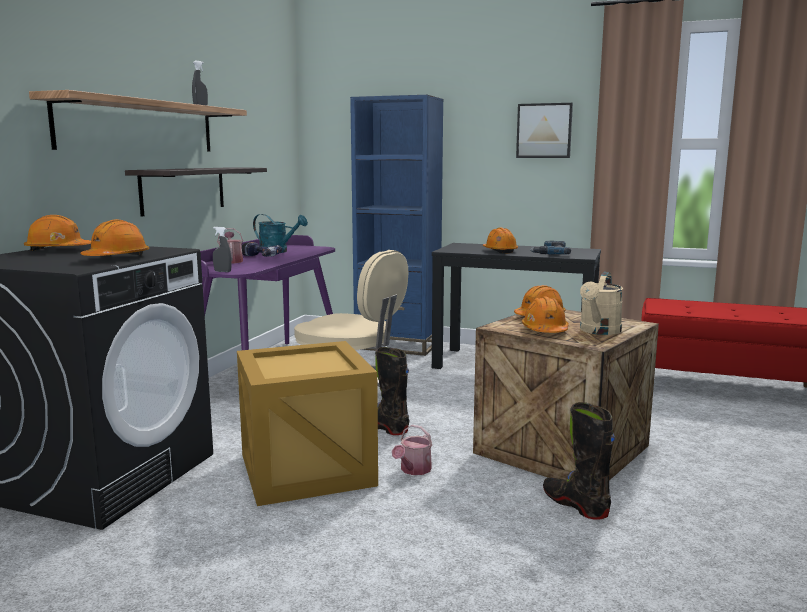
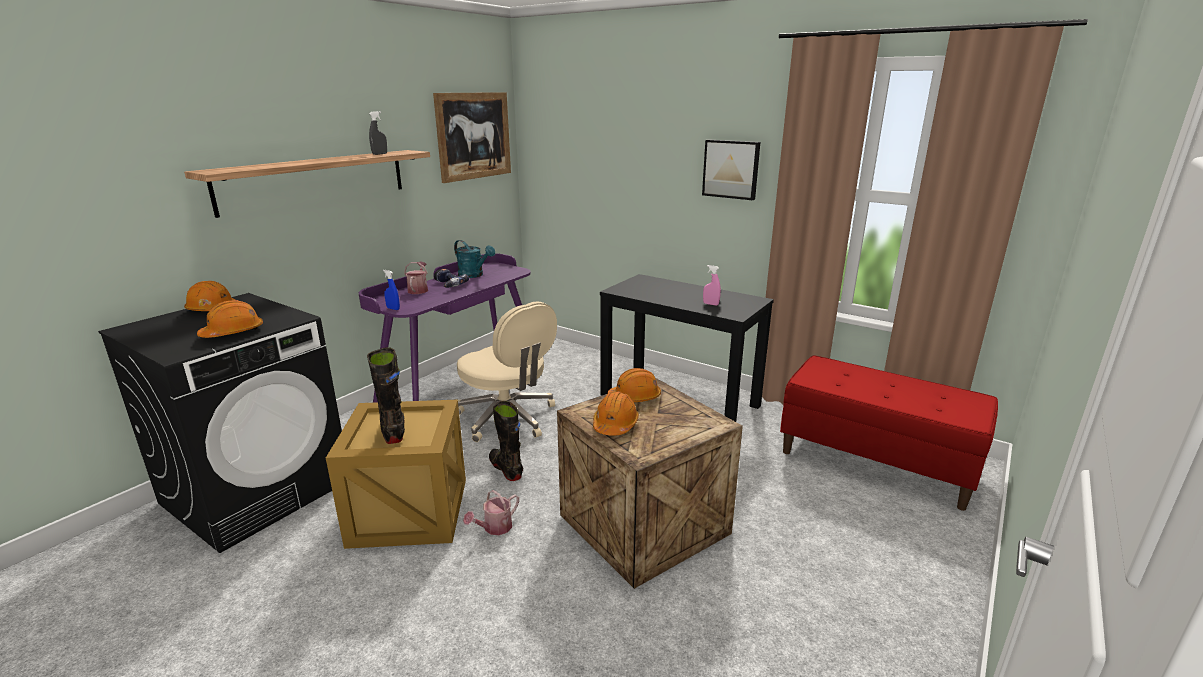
camera: 15 degrees right, 10 degrees up
shelf [125,167,267,217] -> none
grey spray bottle [213,227,232,272] -> blue spray bottle [383,270,400,310]
blue bookcase [350,95,444,356] -> none
orange hard hat [483,227,518,253] -> none
power drill [529,241,571,255] -> pink spray bottle [703,265,721,306]
black boot [543,402,615,520] -> black boot moved to [367,347,405,444]
beige watering can [580,272,623,335] -> none
none -> picture [433,92,511,183]

